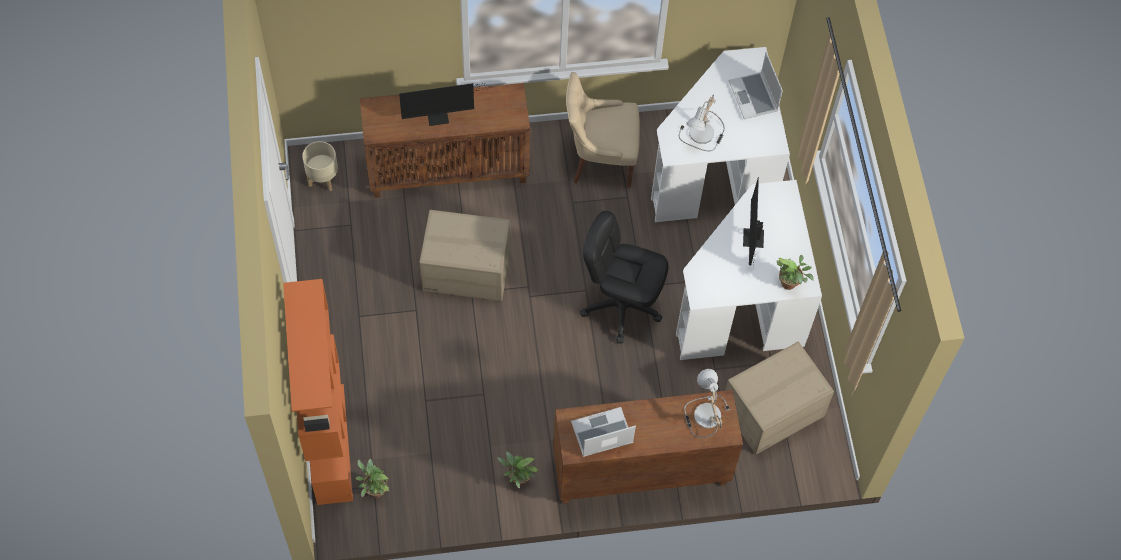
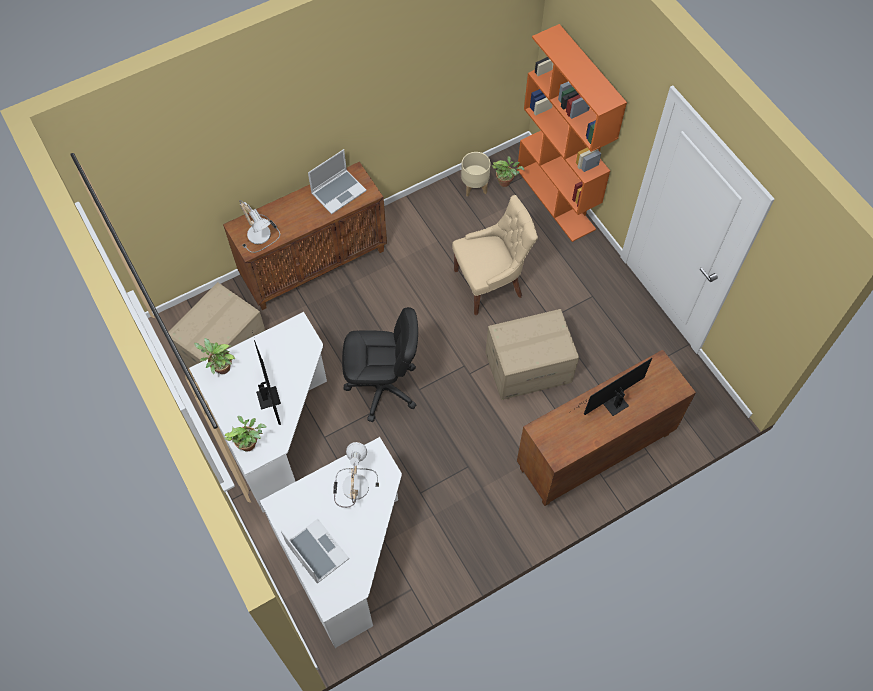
camera: 160 degrees right, 0 degrees up
beige planter [302,141,338,191] -> beige planter moved to [461,152,491,197]
potted plant [497,451,538,488] -> potted plant moved to [225,416,267,451]
beige chair [566,72,640,188] -> beige chair moved to [452,195,538,315]

